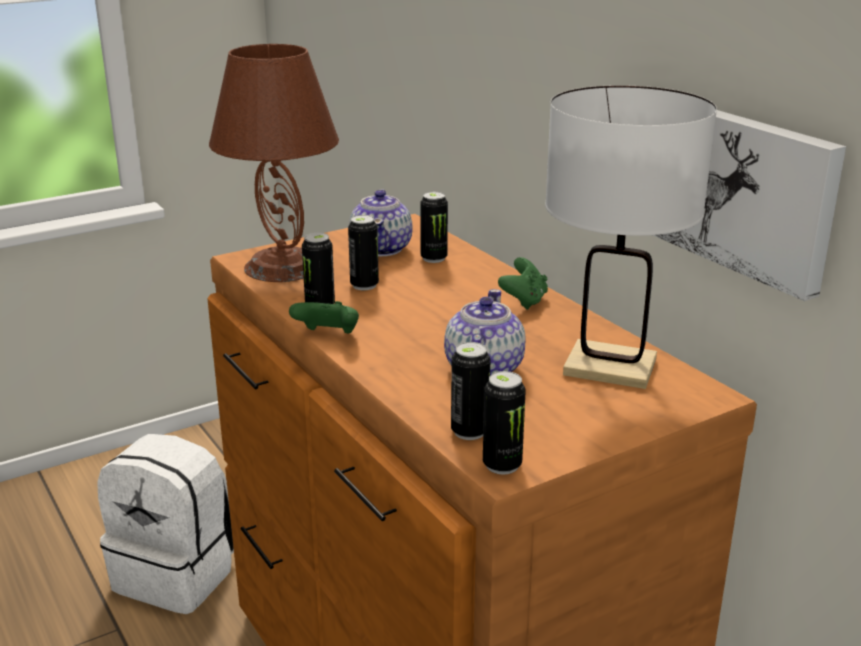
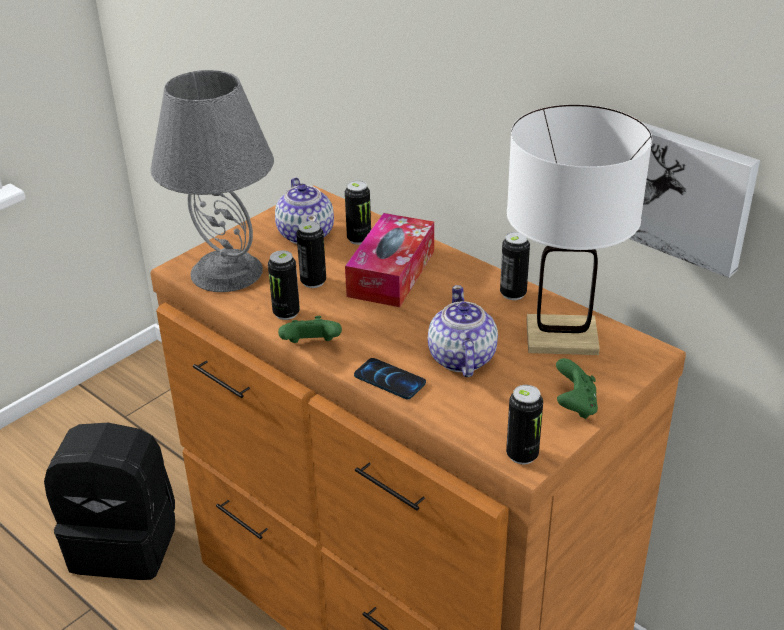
camera: 15 degrees left, 10 degrees up
white backpack [97,434,234,614] -> black backpack [44,423,175,580]
brown table lamp [209,44,339,282] -> grey table lamp [150,70,274,292]
can [451,342,491,440] -> can moved to [500,232,530,300]
green game controller [498,257,548,310] -> green game controller moved to [556,358,598,419]
none -> tissue box [345,213,434,307]
none -> phone [354,358,426,399]

